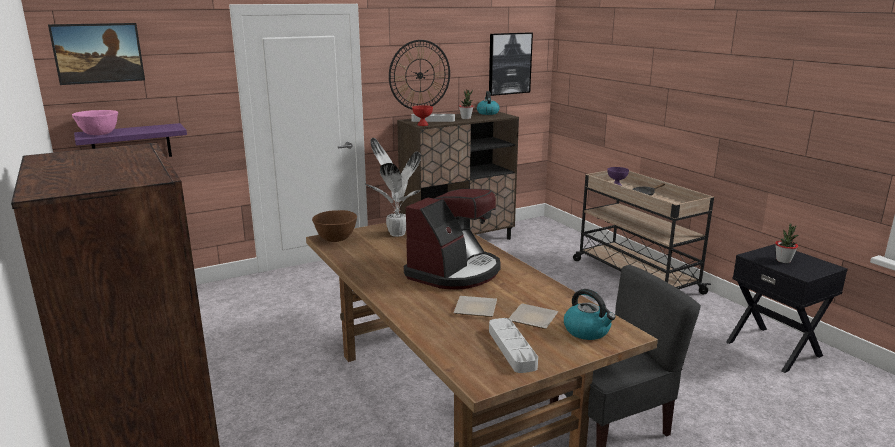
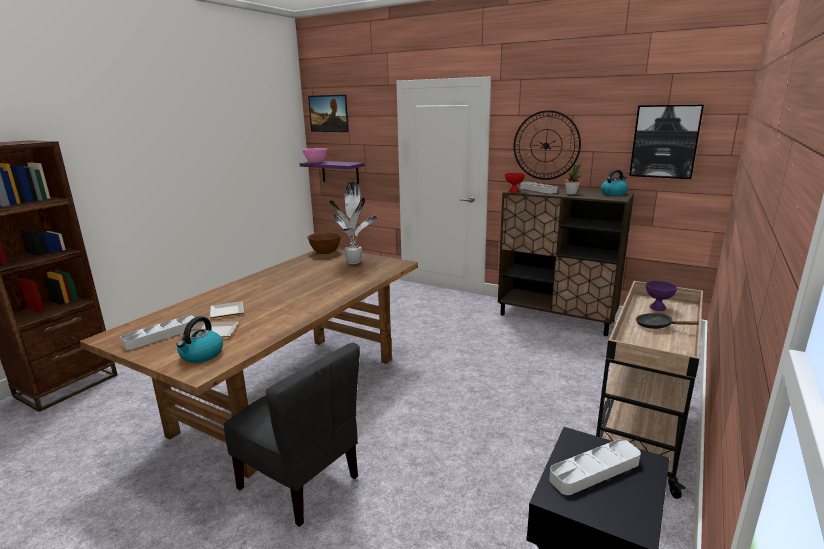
camera: 60 degrees right, 0 degrees up
coffee machine [404,189,501,290] -> none
potted plant [775,224,799,263] -> grey tray [549,439,641,495]

